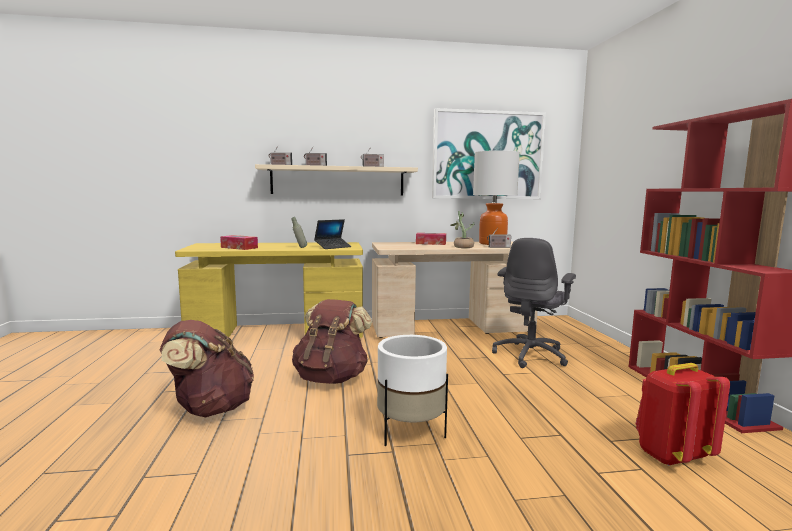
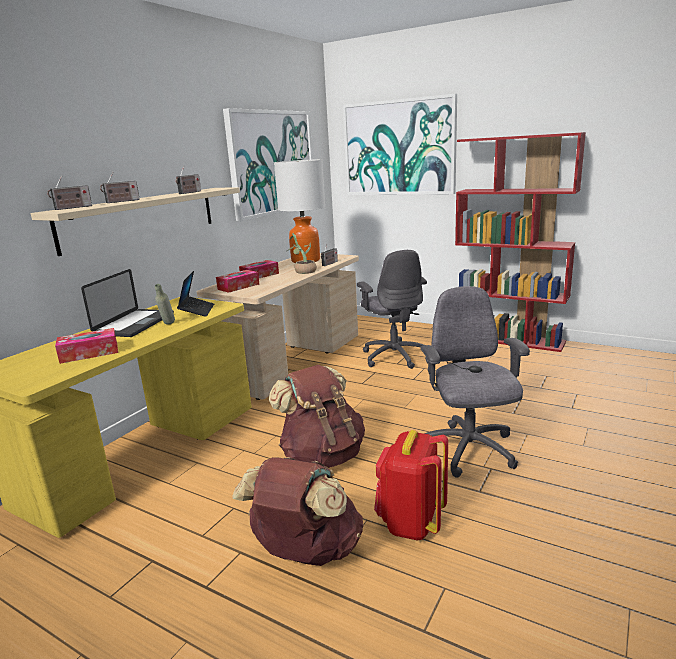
camera: 50 degrees left, 10 degrees up
white planter [377,335,448,446] -> grey office chair [421,286,530,478]
red backpack [636,363,730,466] -> red backpack moved to [374,430,448,540]
none -> laptop [81,269,174,337]
none -> tissue box [216,270,259,293]
none -> picture [343,94,457,195]

